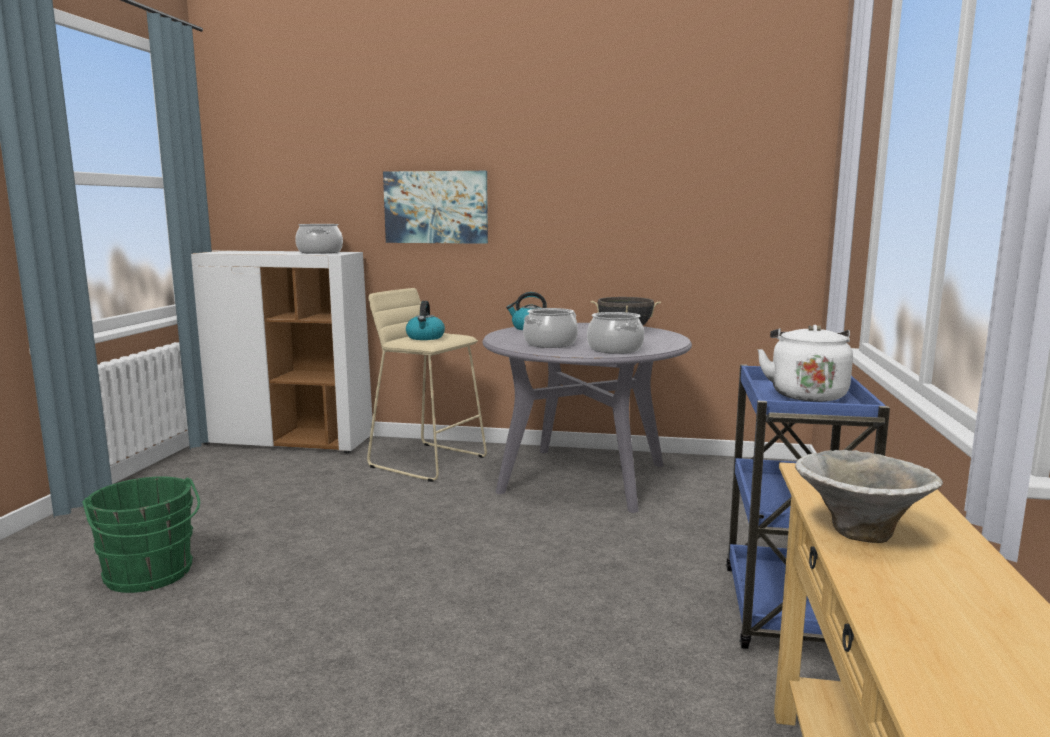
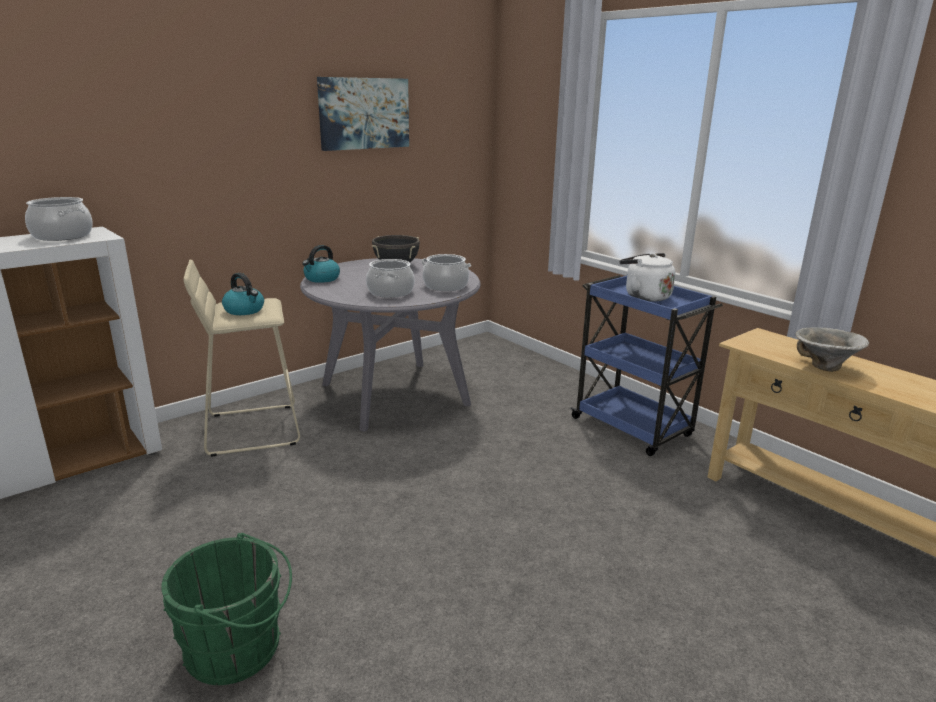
camera: 50 degrees left, 10 degrees up
picture [383,171,488,244] -> picture moved to [317,77,409,151]

